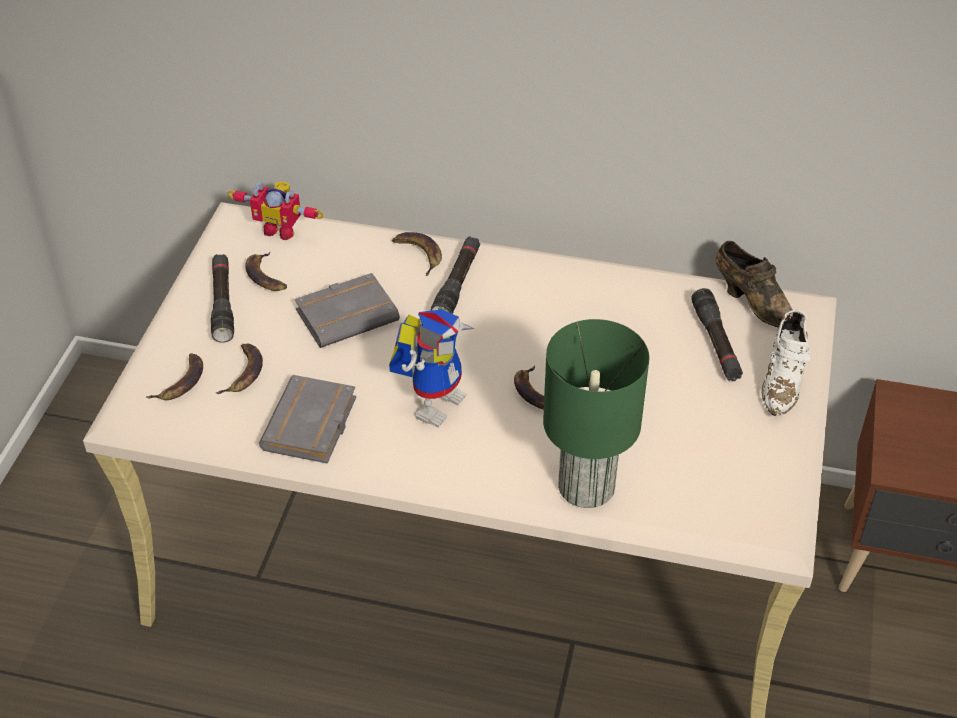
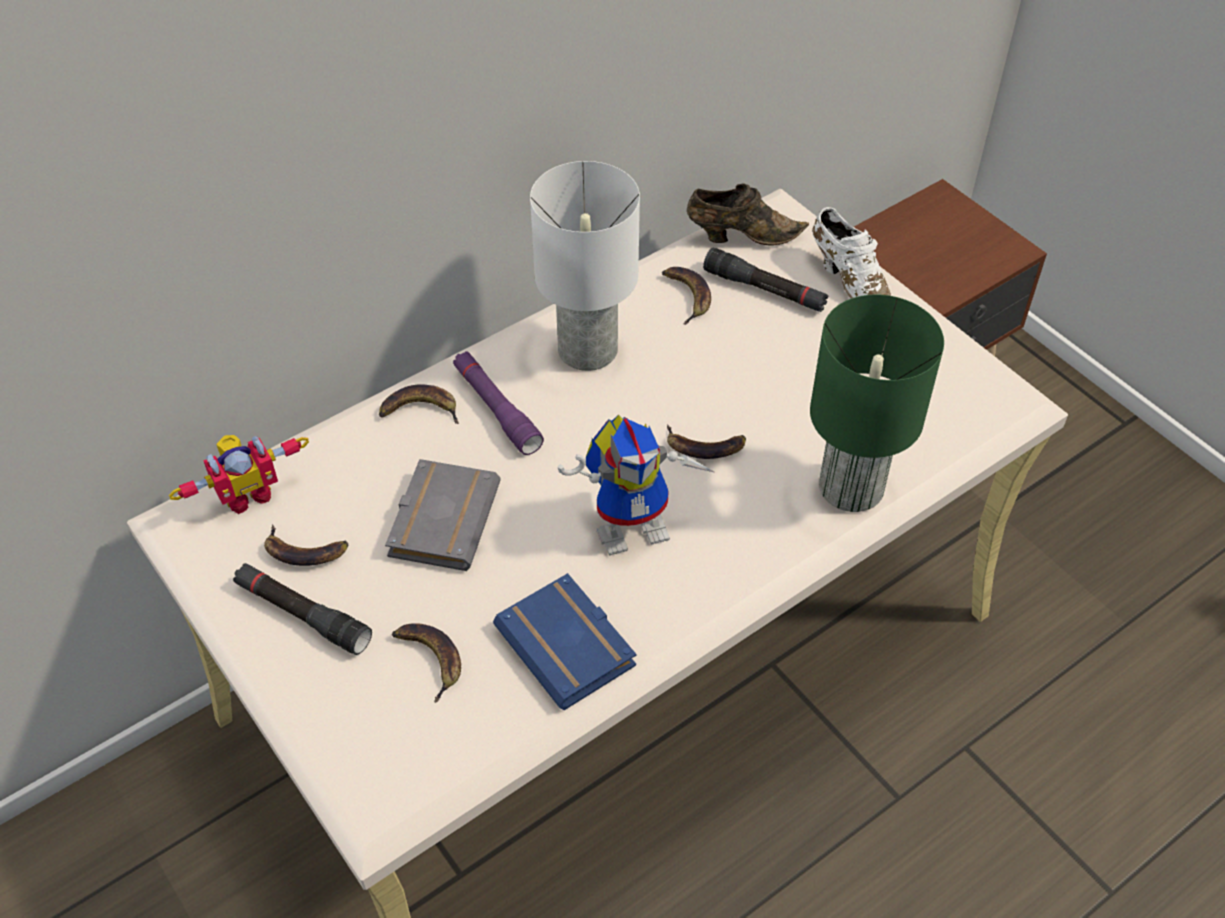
camera: 50 degrees left, 5 degrees up
banana [146,353,203,400] -> banana moved to [662,267,711,325]
grey book [259,375,356,464] -> blue book [493,573,636,710]
toy robot [389,308,475,427] -> toy robot turned 90 degrees clockwise [558,415,716,556]
black flashlight [431,237,480,314] -> purple flashlight [453,351,544,455]
none -> white table lamp [530,161,640,371]

